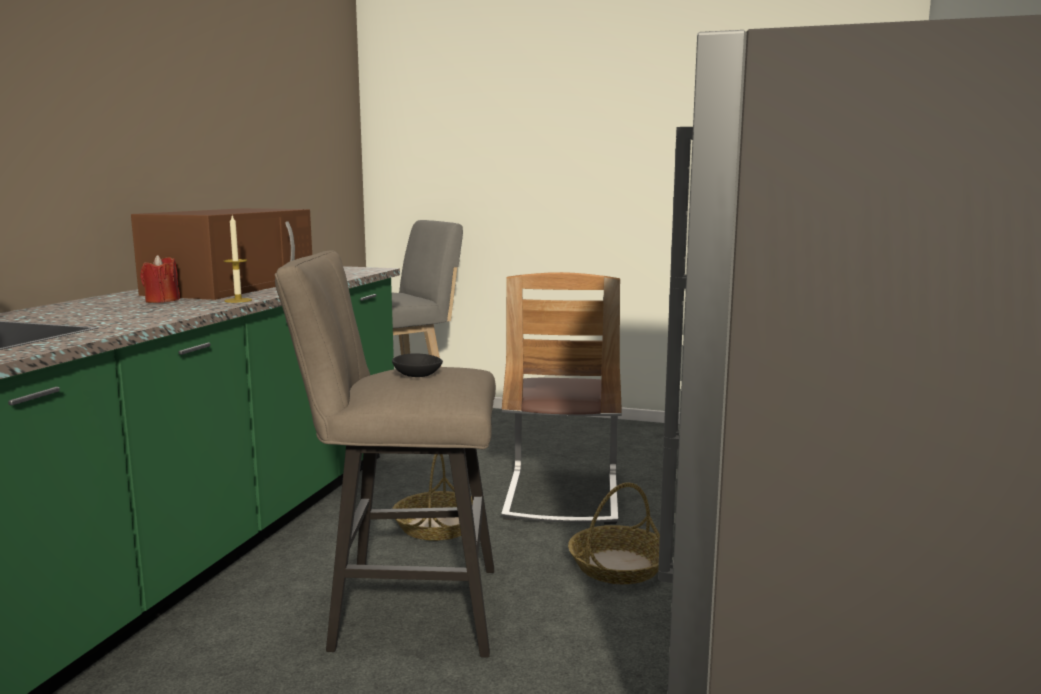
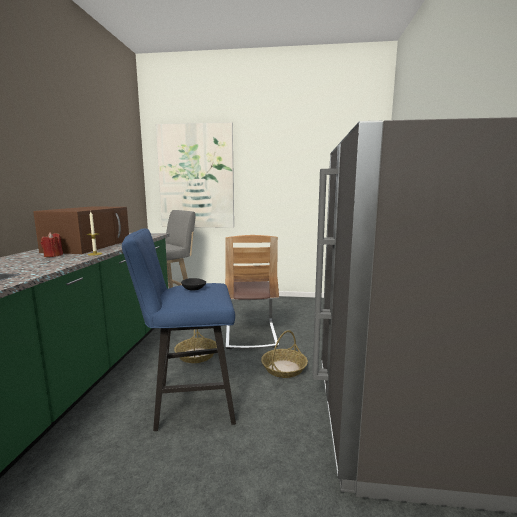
camera: 10 degrees left, 0 degrees up
beige stool [275,250,496,658] -> blue stool [122,228,236,431]
none -> picture [156,122,234,228]

